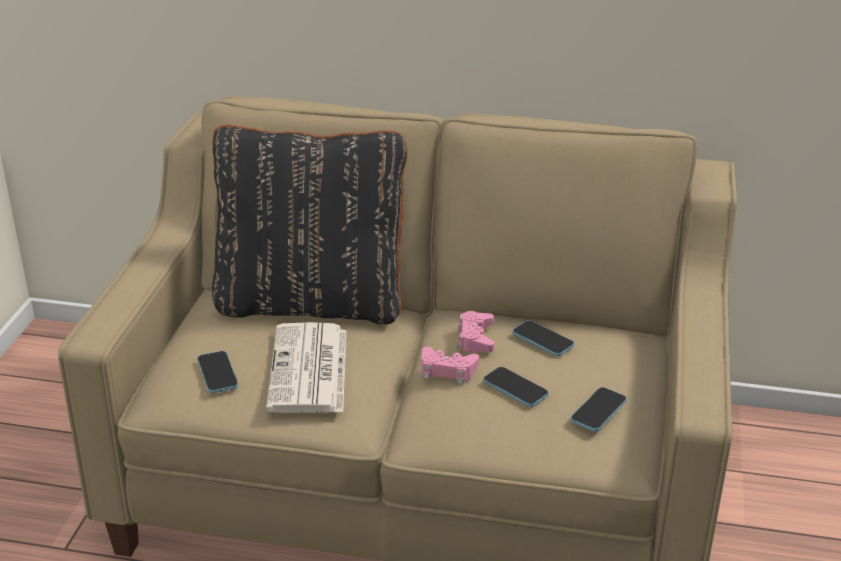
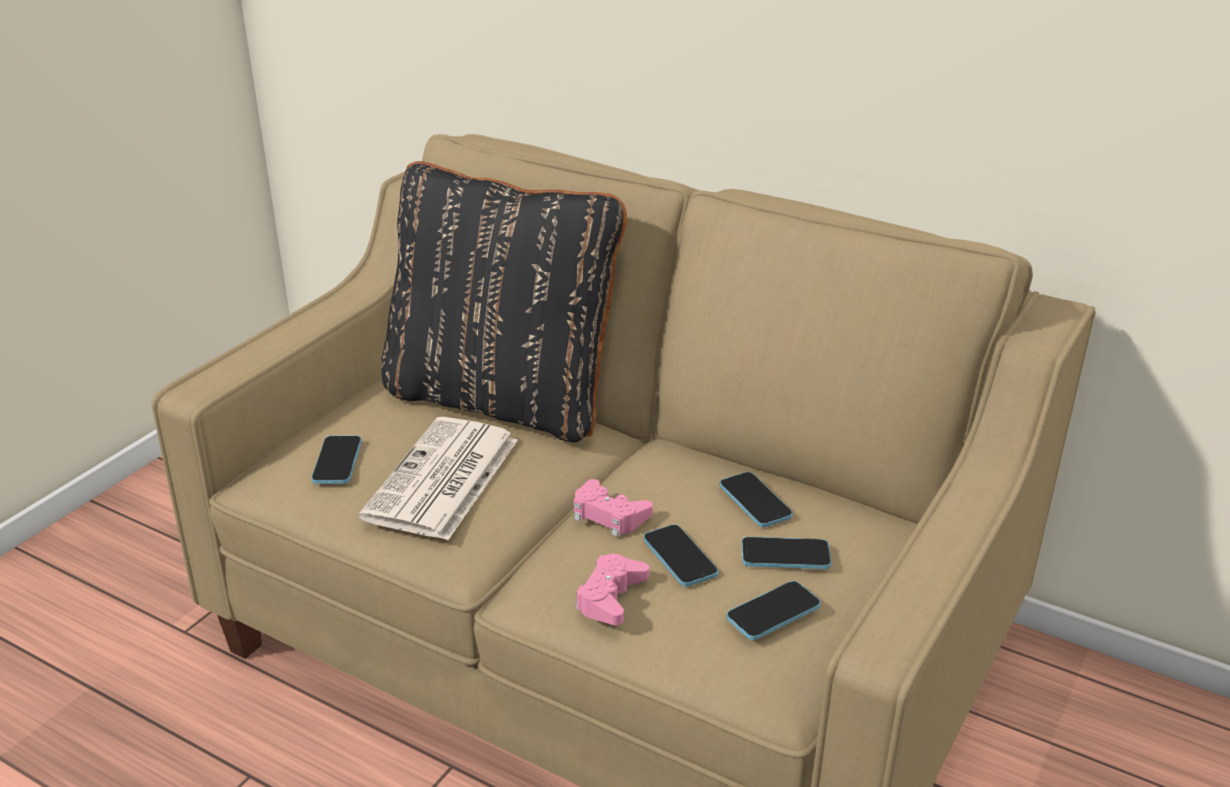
camera: 20 degrees right, 0 degrees up
pink game controller [458,311,494,352] -> pink game controller moved to [575,554,649,625]
none -> phone [741,537,831,569]

